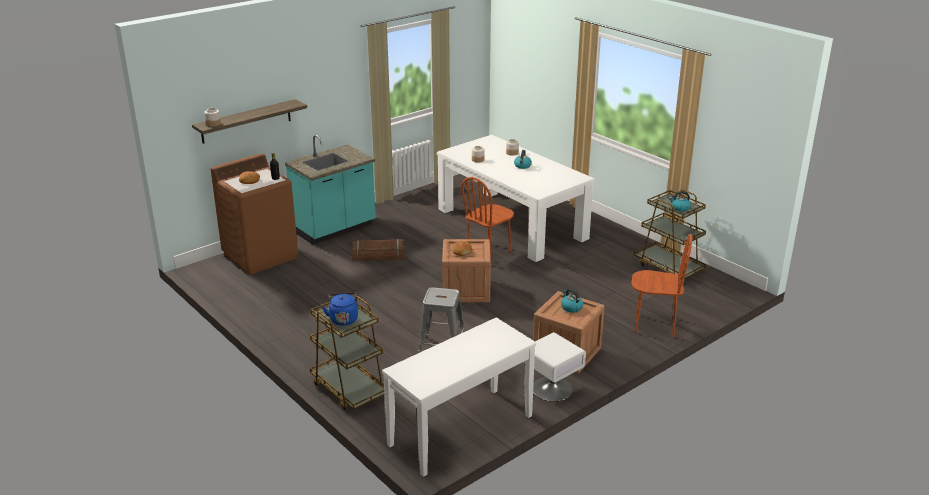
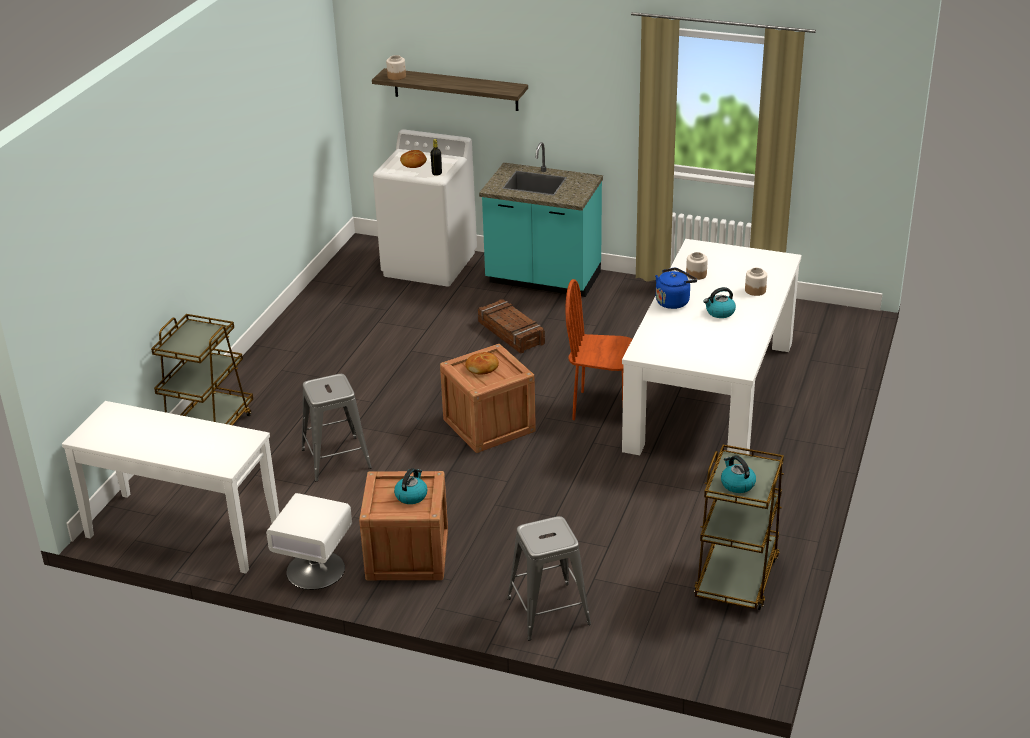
camera: 60 degrees right, 5 degrees up
brown washing machine [211,153,298,275] -> white washing machine [373,129,477,287]
blue kettle [322,292,358,326] -> blue kettle moved to [655,267,697,309]
brown chair [632,234,692,338] -> grey stool [507,516,591,641]

